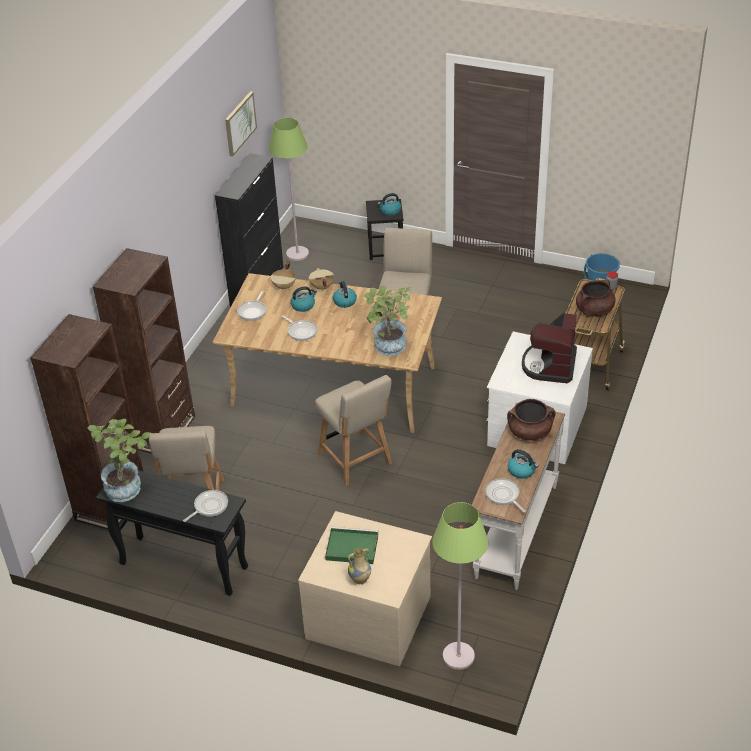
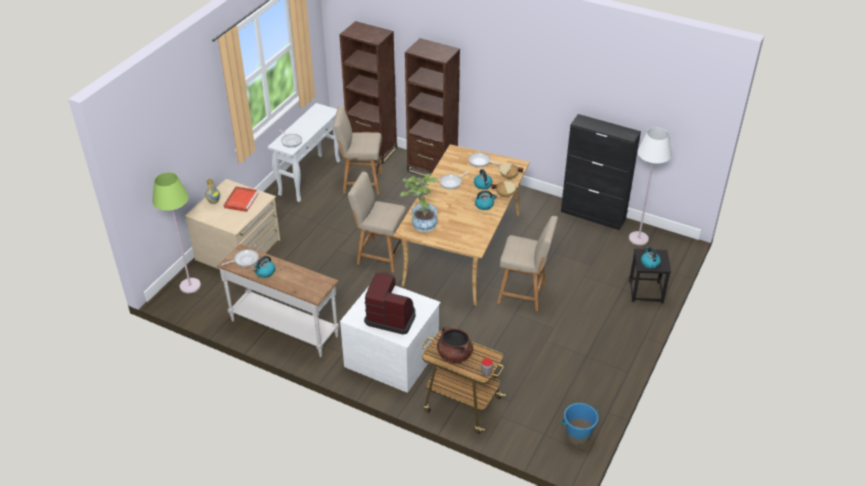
camera: 95 degrees right, 0 degrees up
potted plant [88,419,151,502] -> none
black console table [96,470,248,596] -> white console table [268,103,340,202]
picture [225,91,257,157] -> none
green floor lamp [269,118,309,261] -> white floor lamp [629,128,672,245]
beige chair [315,375,392,486] -> beige chair turned 45 degrees clockwise [348,172,406,272]
green tray [325,527,378,564] -> red tray [223,186,259,212]
brown cooking pot [507,399,555,441] -> none

